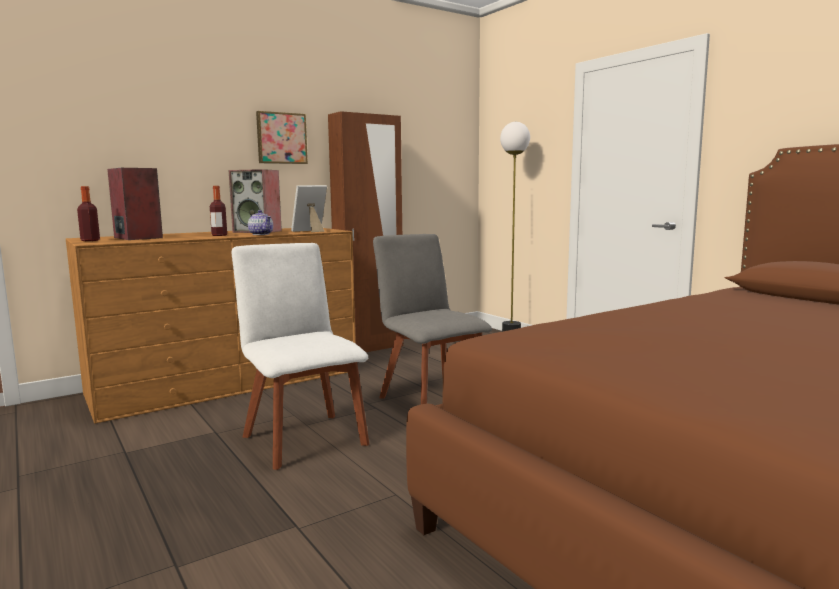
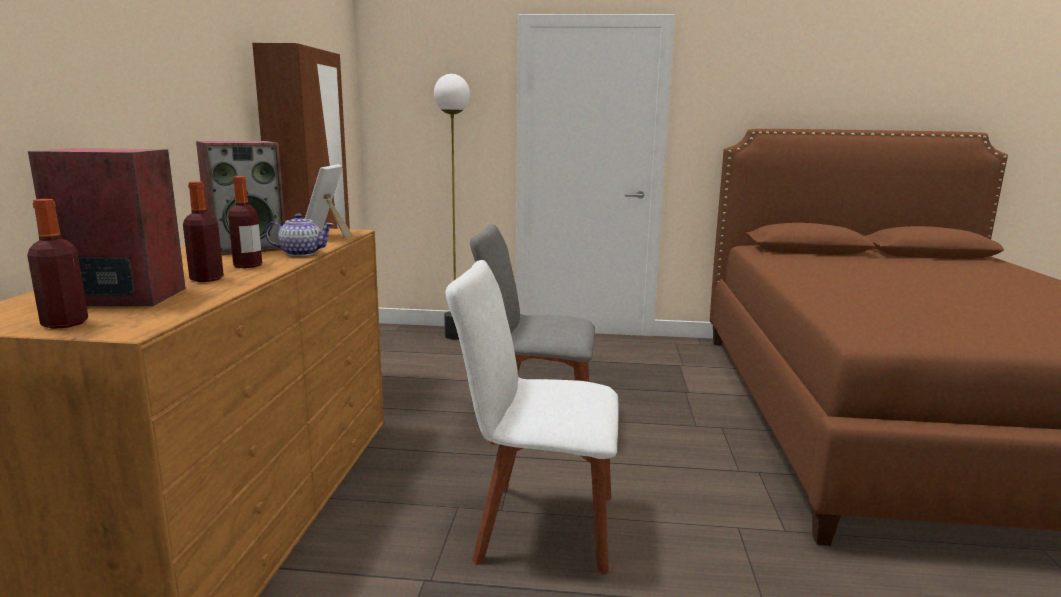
camera: 50 degrees left, 5 degrees up
picture [256,111,308,164] -> none
none -> bottle [183,181,224,282]

